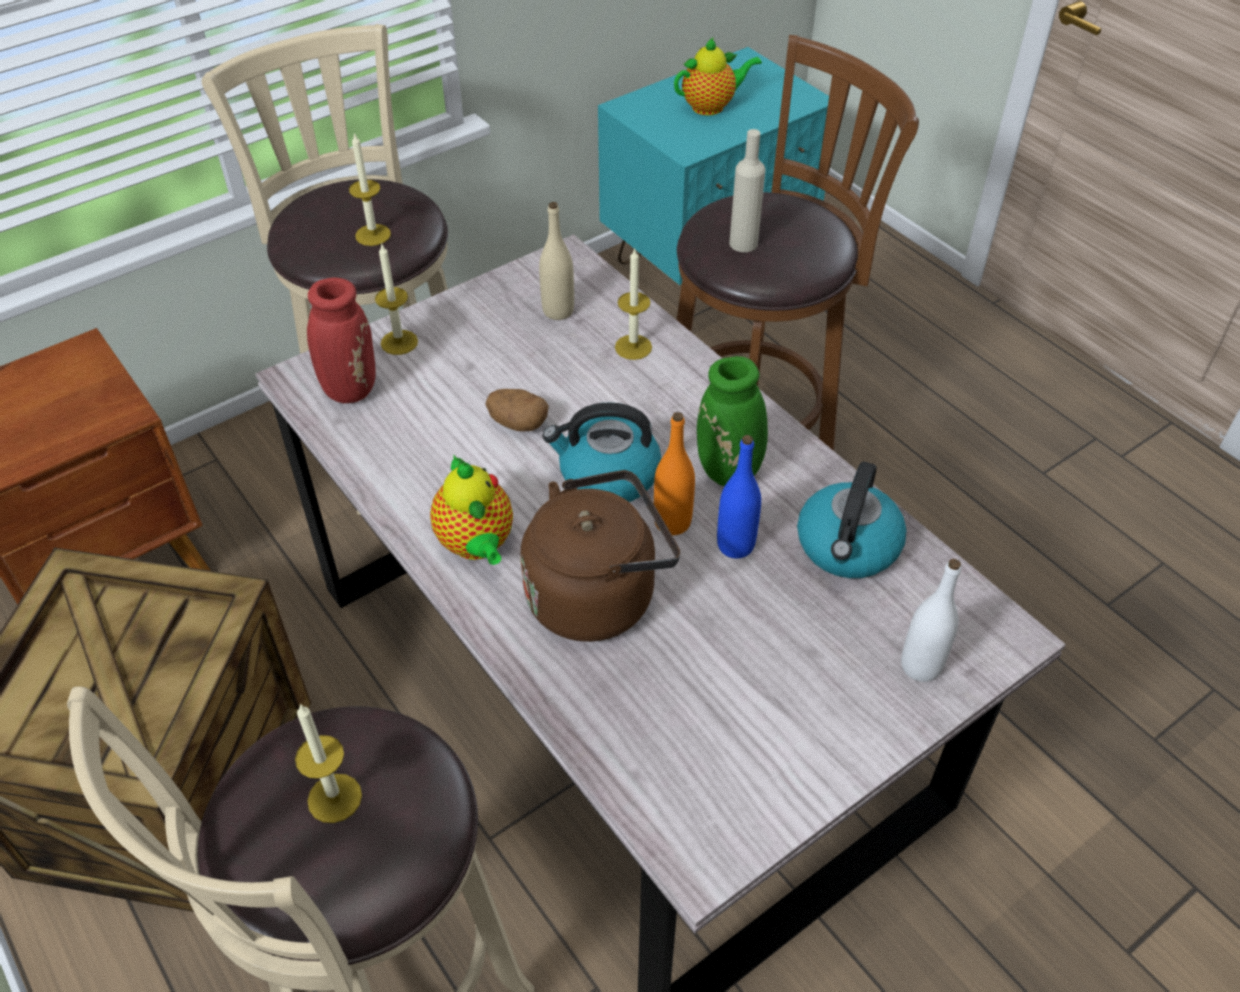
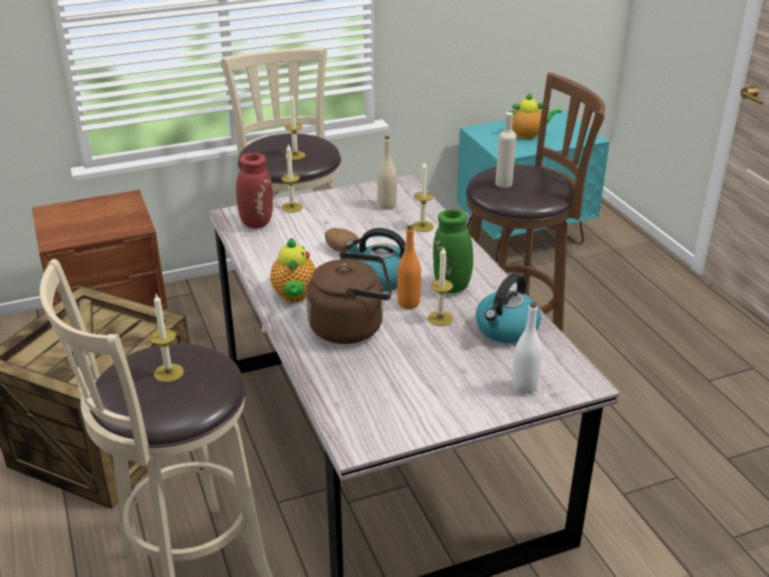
camera: 15 degrees right, 15 degrees down
blue bottle [717,435,761,559] -> candle [428,246,454,326]

